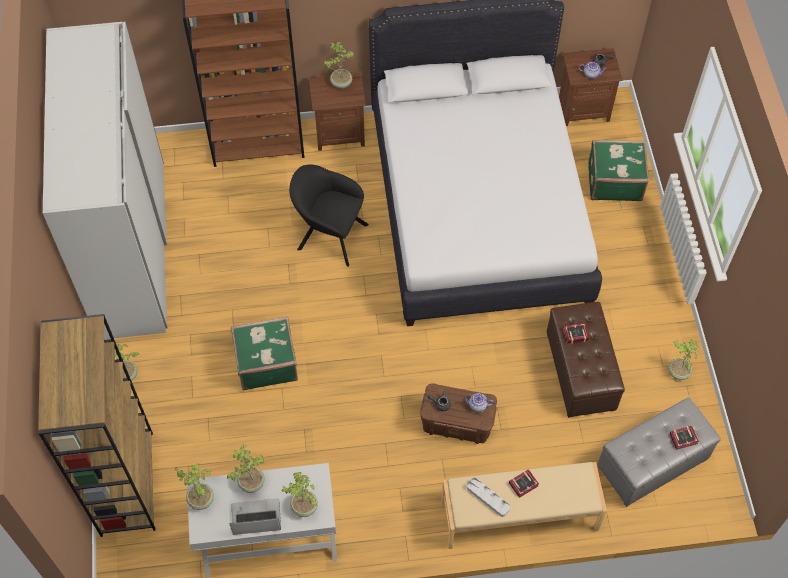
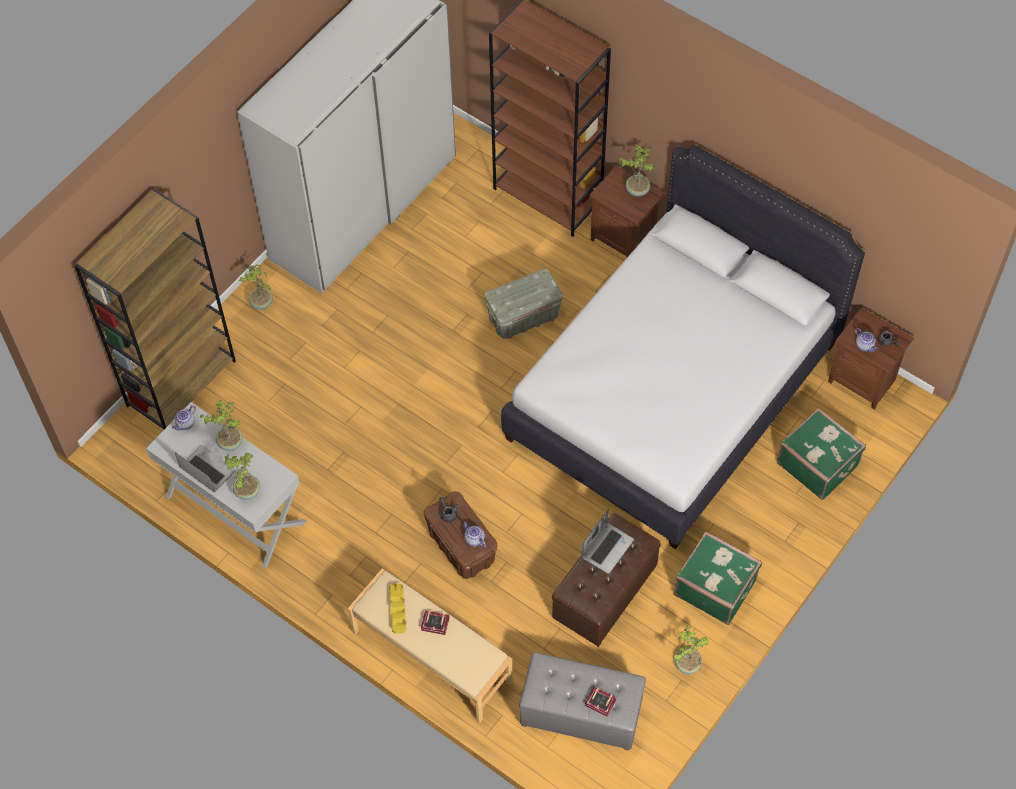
camera: 45 degrees right, 0 degrees up
potted plant [175,463,214,510] -> teapot [172,406,196,430]
green suitcase [231,316,298,390] -> green suitcase moved to [674,531,762,625]
black armchair [289,164,369,267] -> grey storage box [485,269,563,339]
grey tray [466,478,510,517] -> yellow tray [389,584,406,634]
book [563,323,589,344] -> laptop [581,509,634,574]

